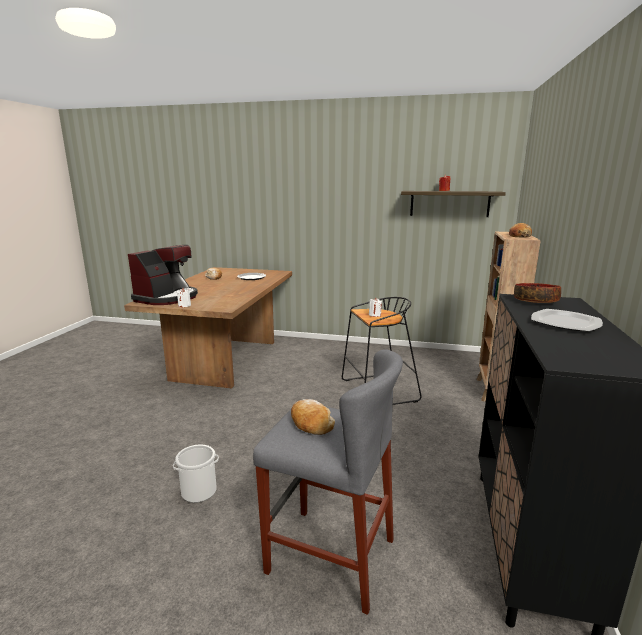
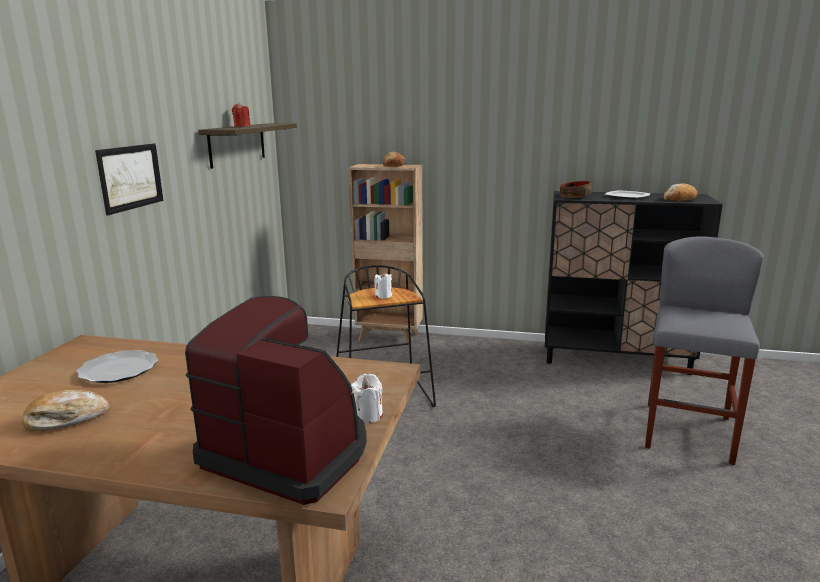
camera: 90 degrees left, 0 degrees up
bucket [173,445,219,503] -> none
bread [291,399,335,435] -> bread moved to [664,183,697,201]
none -> picture [95,143,163,215]

